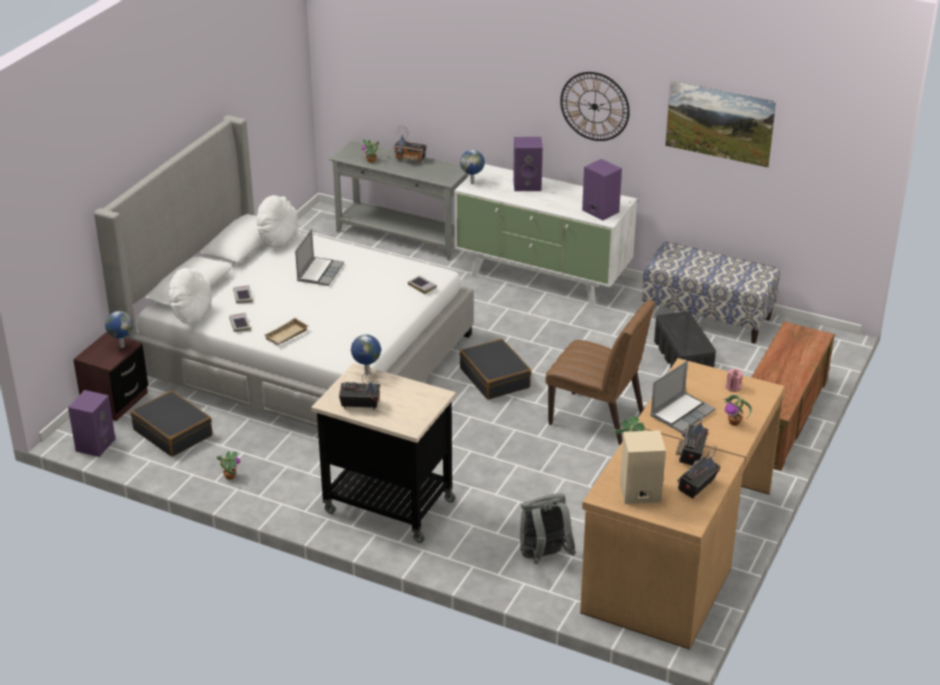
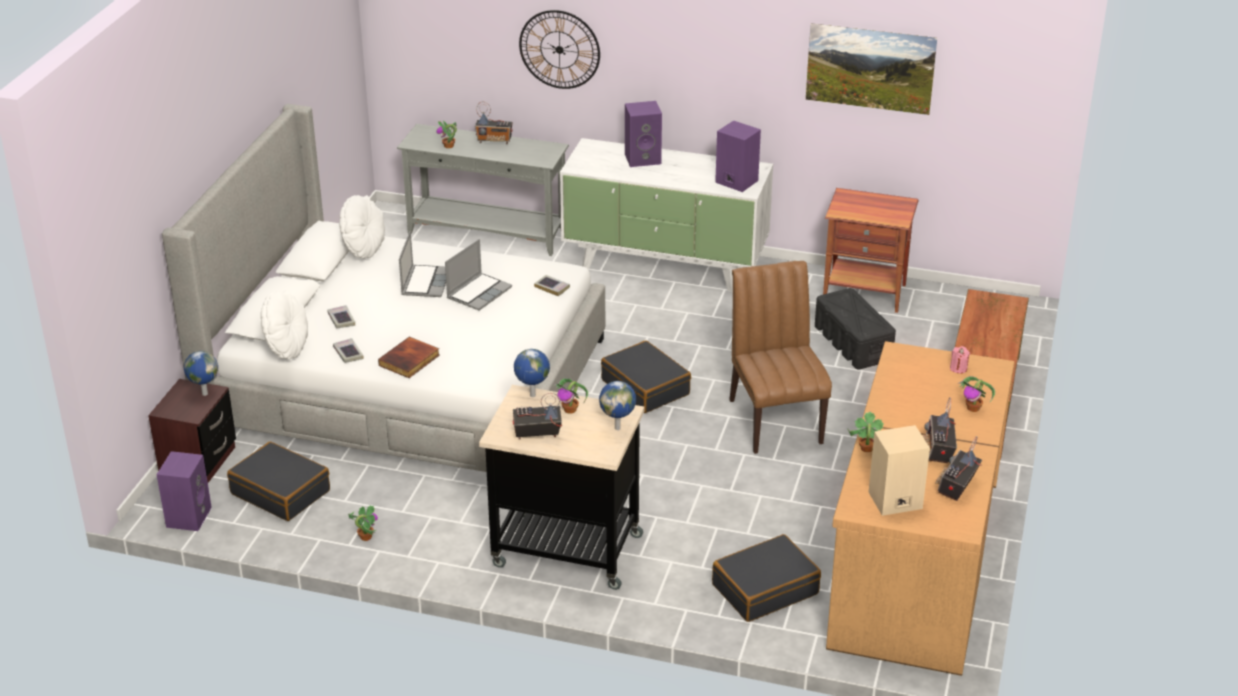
camera: 10 degrees left, 0 degrees up
beige tray [264,318,309,345] -> book [378,337,440,378]
globe [460,150,485,184] -> globe moved to [599,381,636,430]
grey backpack [520,493,576,564] -> black suitcase [712,534,821,622]
brown chair [546,299,655,445] -> brown chair turned 120 degrees counterclockwise [729,261,832,454]
wall clock [560,72,630,141] -> wall clock moved to [519,10,600,89]
bench [642,242,780,344] -> nightstand [823,188,919,313]
laptop [650,360,715,433] -> laptop moved to [445,239,512,311]
none -> potted plant [553,378,588,414]

